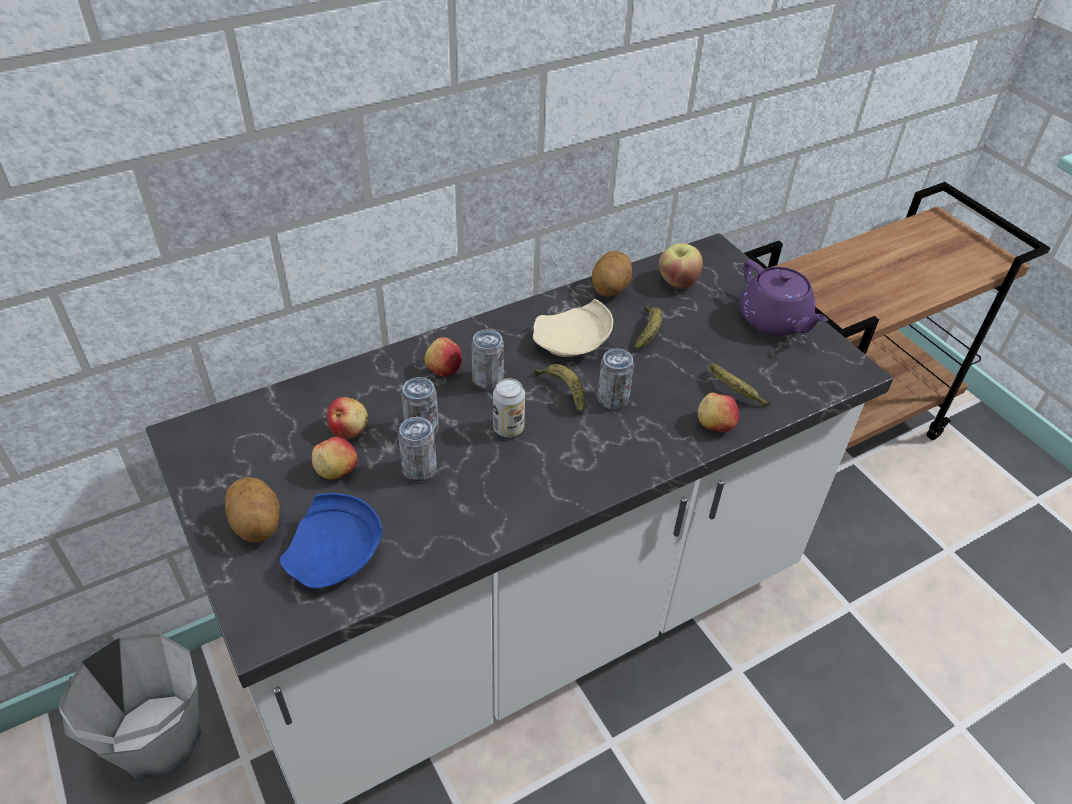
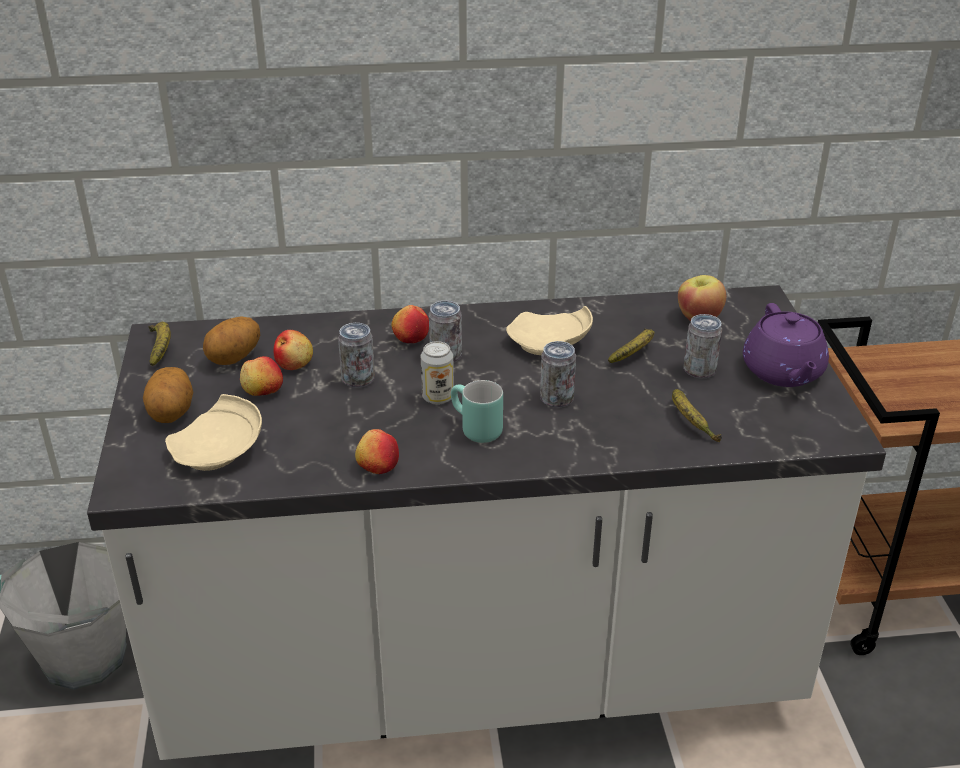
camera: 25 degrees right, 10 degrees down
blue plate [280,493,382,588] -> beige plate [165,394,262,471]
can [398,417,437,482] -> can moved to [683,314,722,379]
banana [534,364,585,413] -> banana moved to [148,322,171,366]
potato [592,251,632,297] -> potato moved to [203,316,260,365]
apple [698,392,739,432] -> apple moved to [355,429,399,474]
none -> turquoise mug [451,380,503,443]

